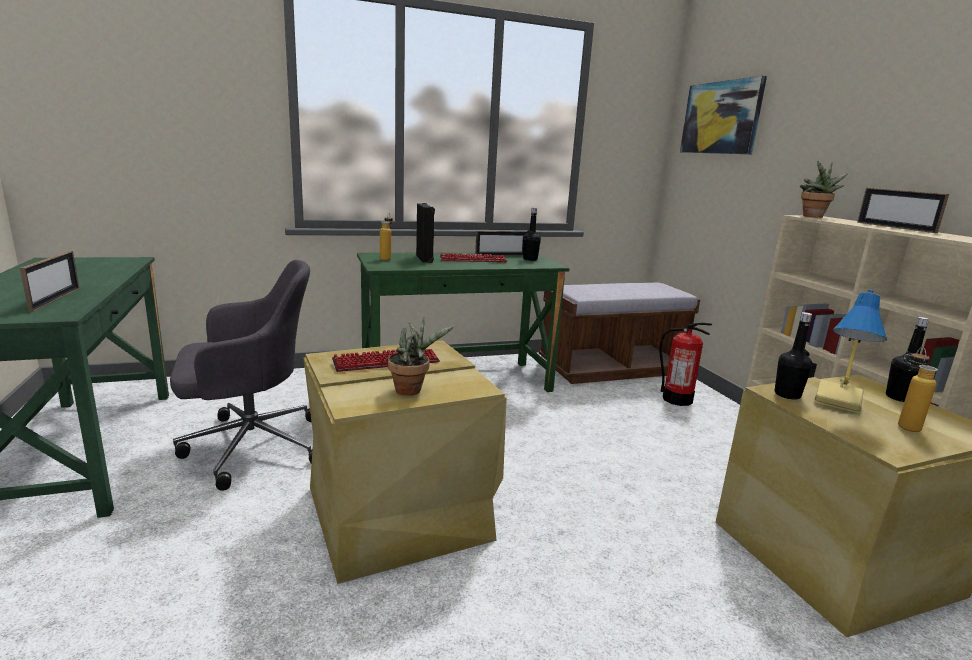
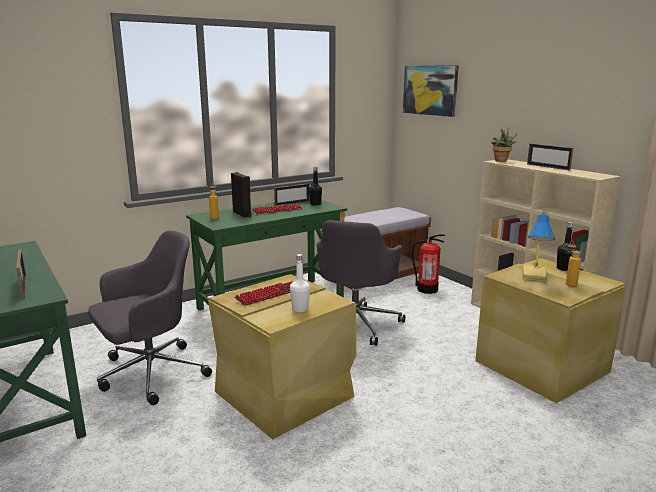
camera: 15 degrees left, 0 degrees up
potted plant [388,317,455,396] -> white bottle [290,254,310,312]
black bottle [775,312,812,400] -> none
none -> grey office chair [317,220,405,346]

